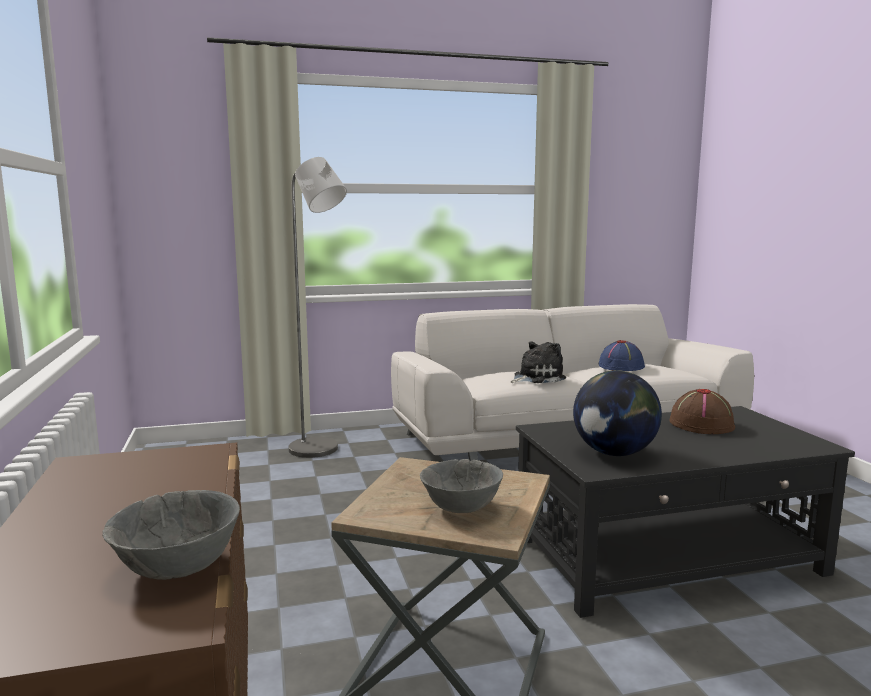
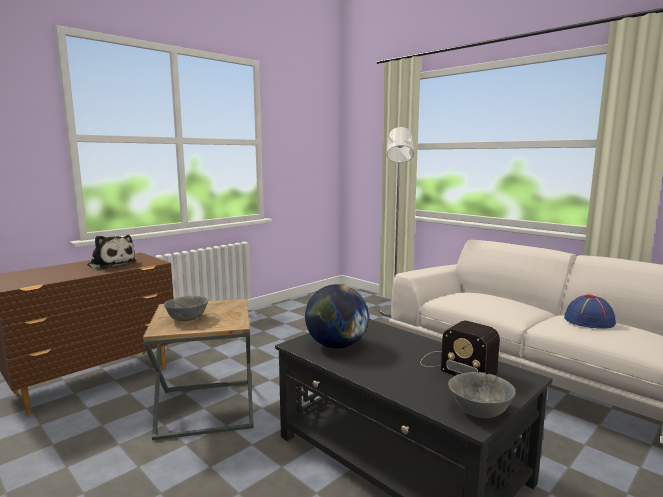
camera: 60 degrees right, 0 degrees up
grey bowl [102,490,240,580] -> grey bowl moved to [448,372,516,418]
plush toy [510,341,566,383] -> plush toy moved to [88,235,137,269]
brown hat [669,389,735,434] -> radio [420,321,500,376]

